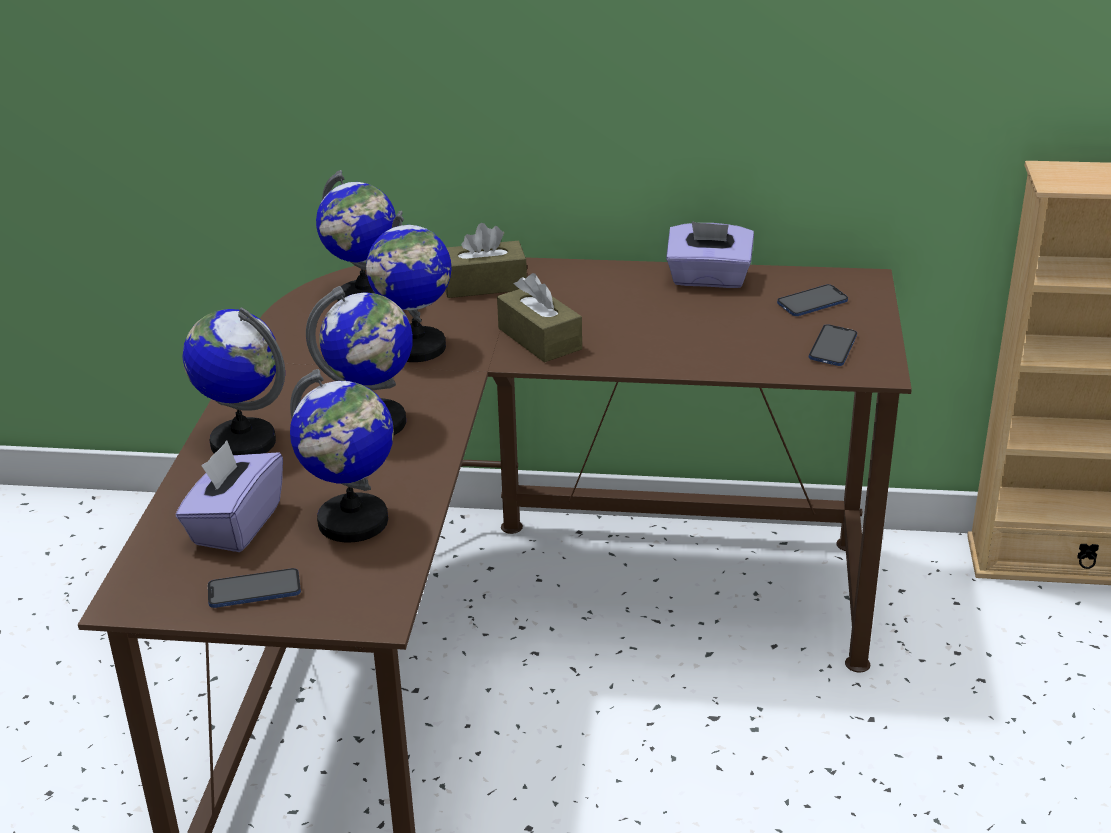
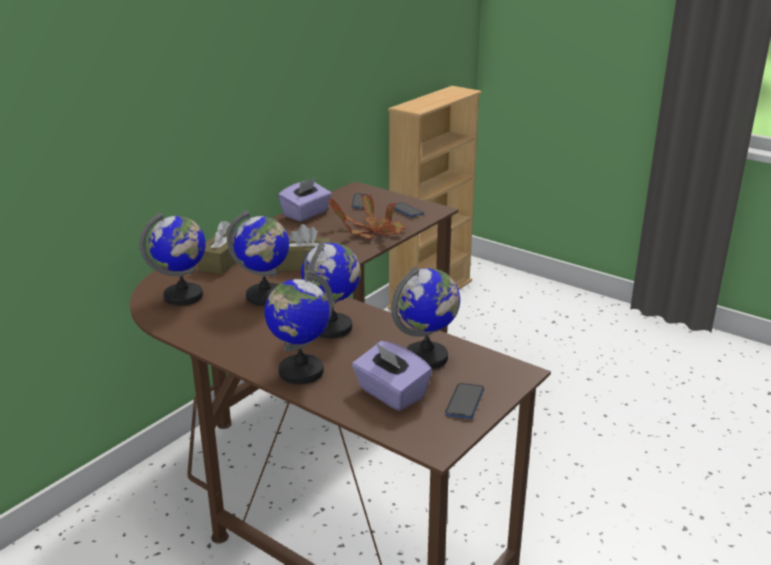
camera: 60 degrees left, 5 degrees down
none -> potted plant [328,194,405,239]

